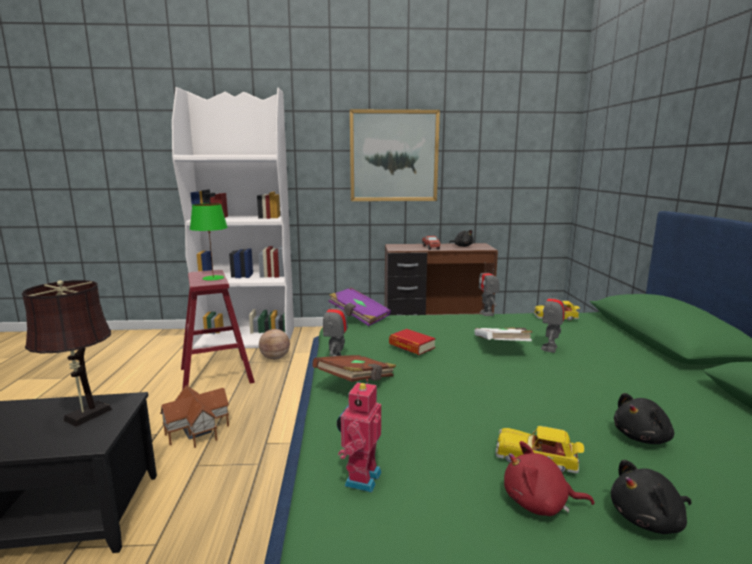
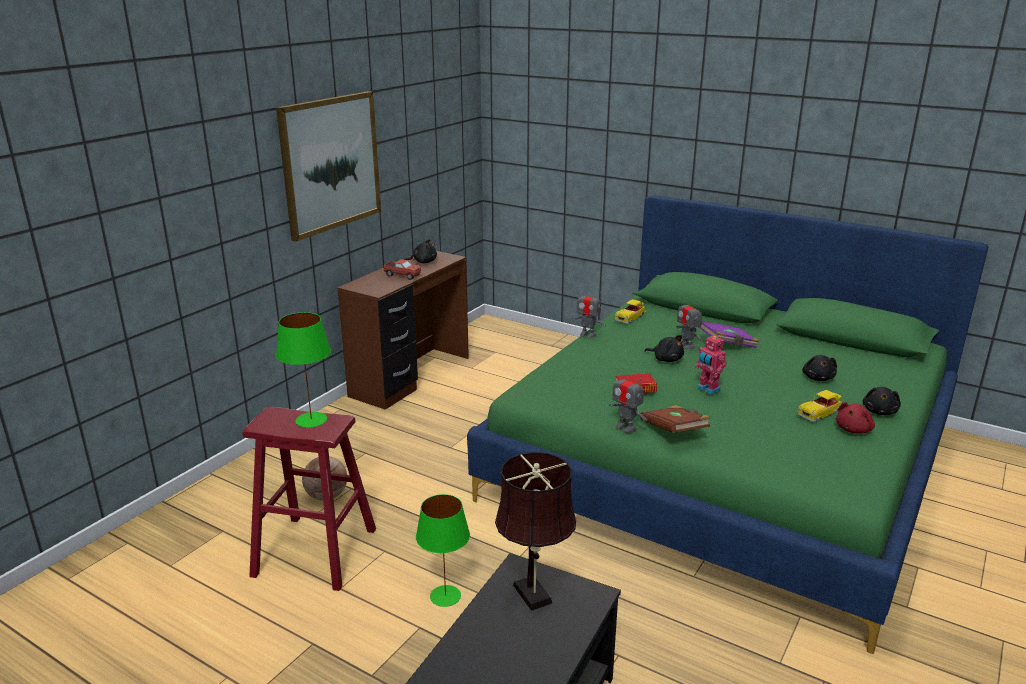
camera: 55 degrees left, 10 degrees up
toy house [160,385,229,448] -> green table lamp [416,494,470,607]
white bookcase [172,87,294,349] -> none
purple book [329,288,391,326] -> purple book moved to [699,321,760,348]
toy robot [337,379,382,492] -> toy robot moved to [695,335,727,394]
white book [474,327,532,341] -> black plush toy [644,335,684,362]

